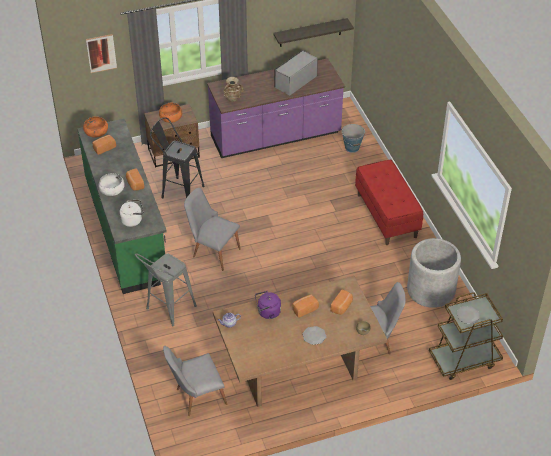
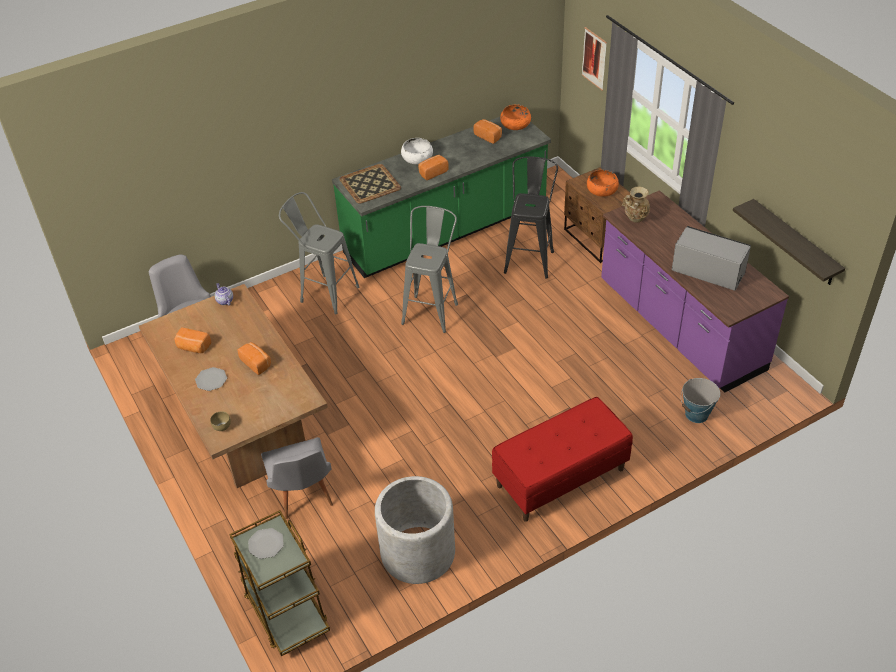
camera: 80 degrees right, 0 degrees up
white kettle [119,200,144,227] -> tray [340,164,401,204]
grey chair [184,188,241,271] -> grey stool [401,206,458,333]
purple kettle [255,291,281,319] -> none
bread [330,289,353,315] -> bread moved to [174,327,211,353]

